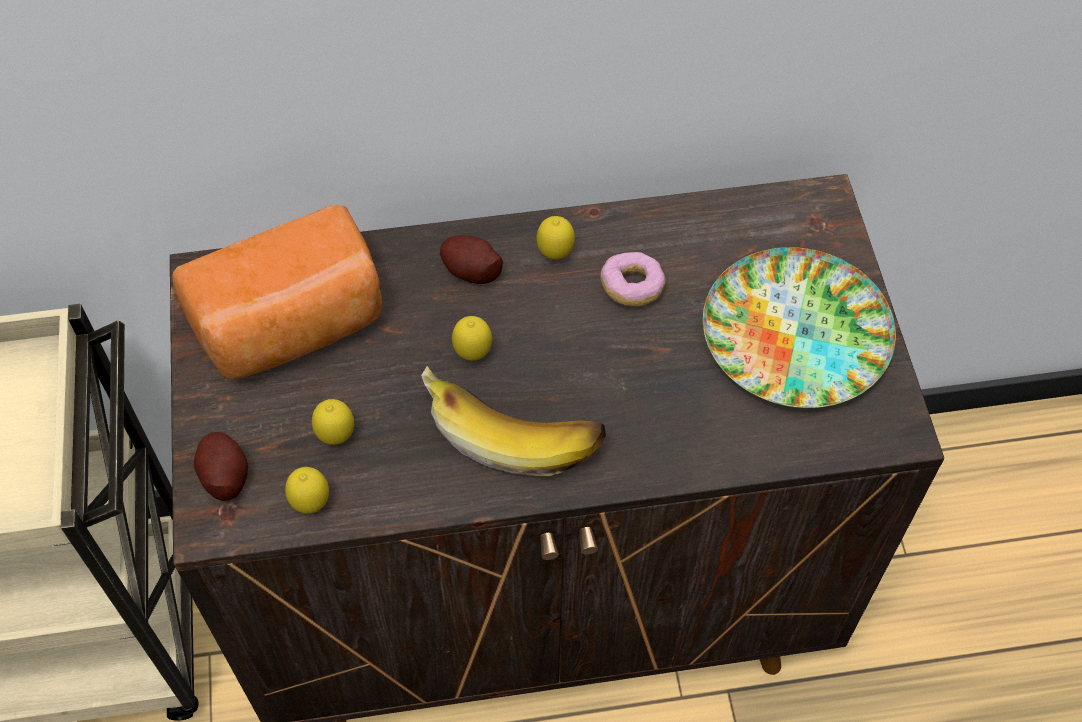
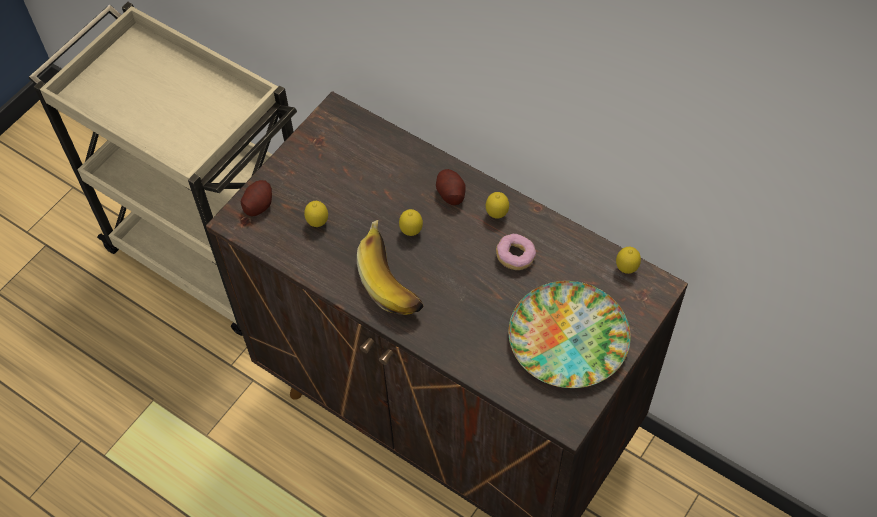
camera: 45 degrees right, 0 degrees up
bread [172,205,382,380] -> none
lemon [285,467,329,514] -> lemon moved to [616,247,641,274]

